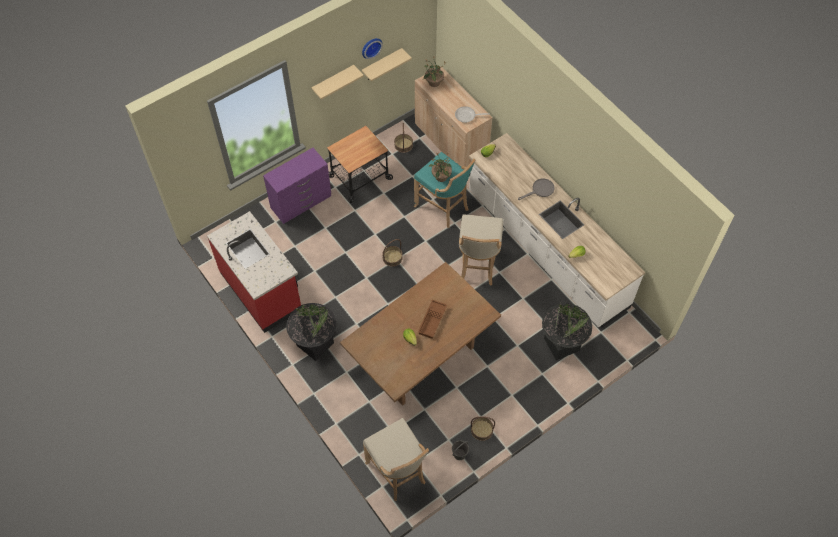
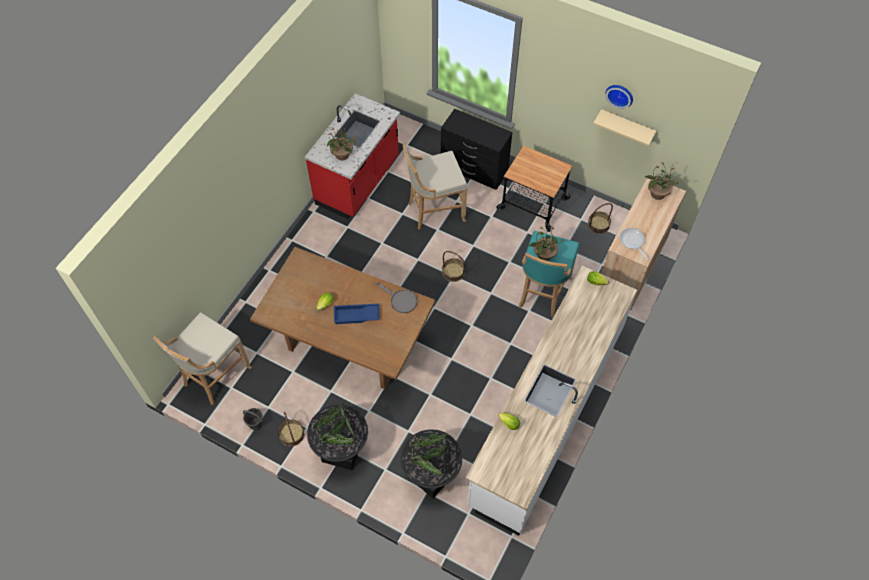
camera: 65 degrees right, 0 degrees up
purple dresser [263,148,331,224] -> black dresser [441,109,512,190]
black planter [286,303,337,361] -> black planter moved to [307,403,368,470]
beige shelf [312,65,364,100] -> none
brown tray [418,300,447,339] -> blue tray [334,304,380,324]
beige stool [459,214,503,286] -> beige stool moved to [403,142,467,230]
grey frying pan [518,178,555,200] -> grey frying pan moved to [376,282,418,313]
none -> potted plant [327,127,356,160]

